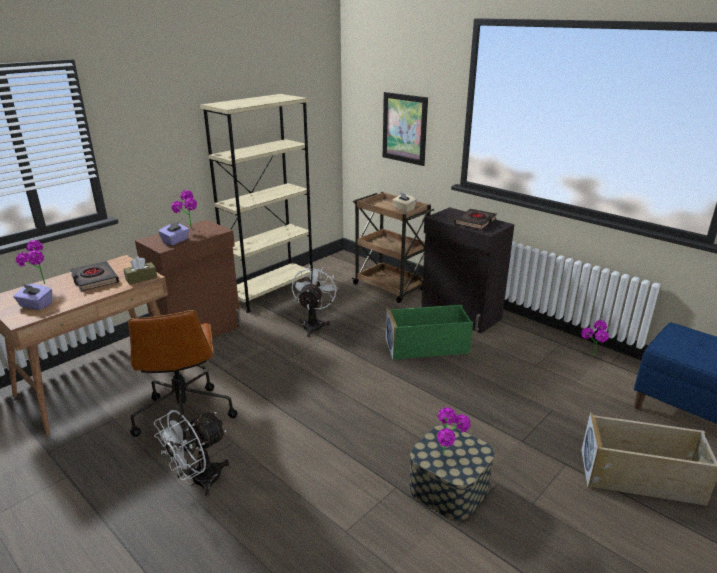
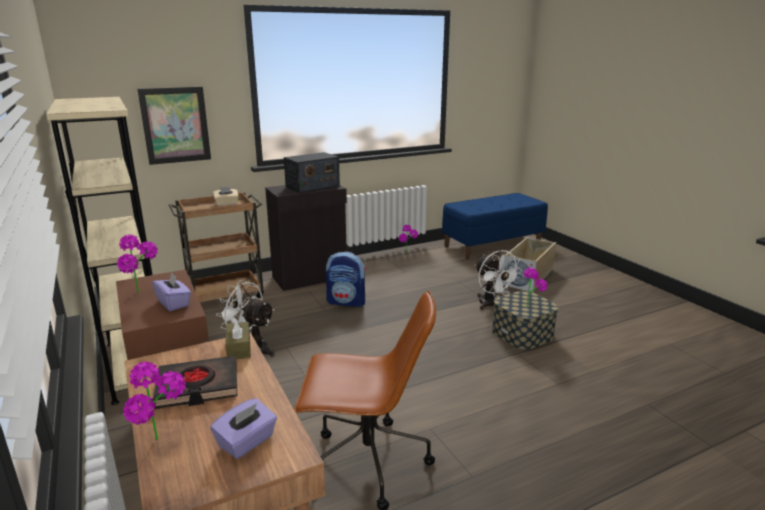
camera: 70 degrees left, 5 degrees down
white fan [154,410,229,497] -> white fan moved to [475,250,523,310]
green storage box [386,305,473,361] -> backpack [326,251,366,307]
black book [454,209,497,230] -> radio [284,152,340,193]

